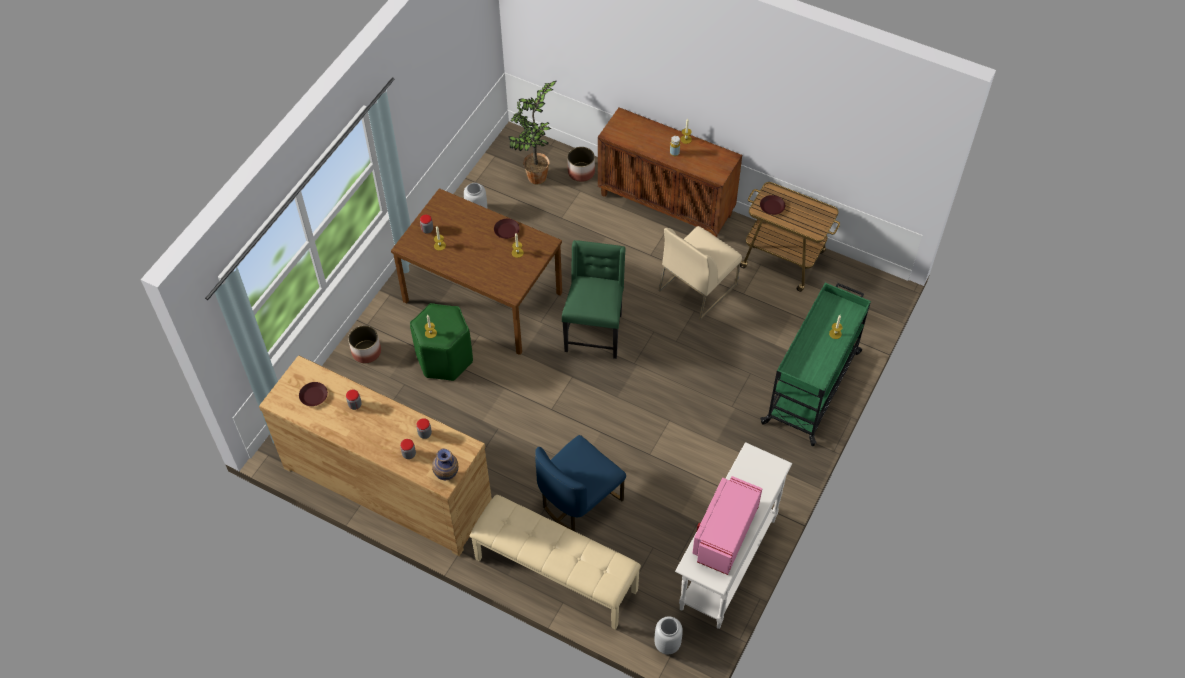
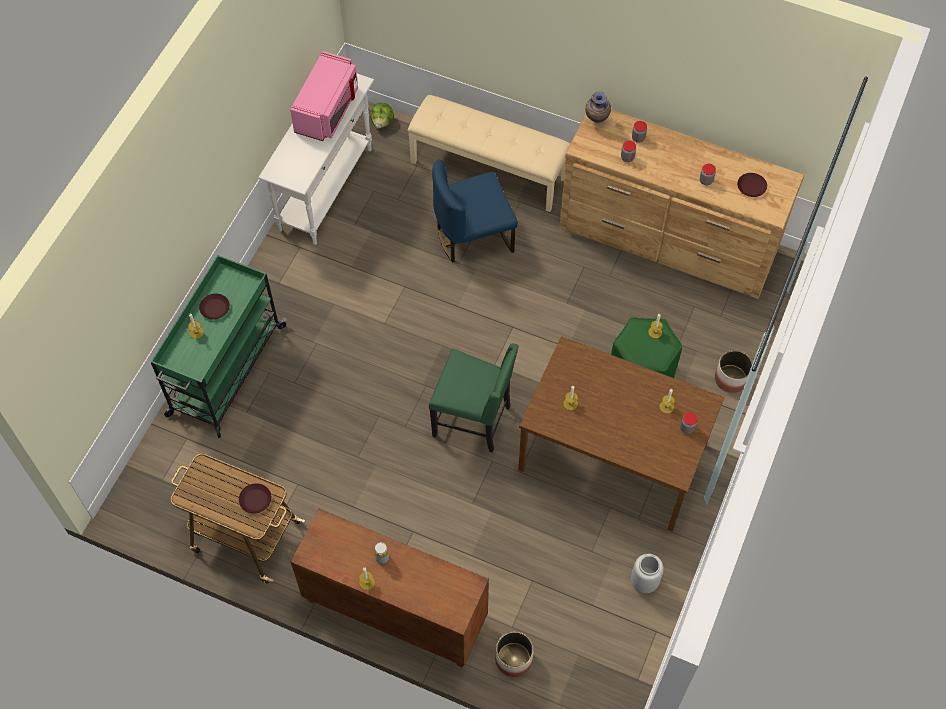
camera: 175 degrees right, 5 degrees up
brown plate [494,219,520,239] -> brown plate moved to [199,294,230,320]
potted plant [508,81,556,184] -> none
blue chair [535,435,626,531] -> blue chair turned 150 degrees counterclockwise [432,159,518,263]
green chair [562,240,626,359] -> green chair turned 75 degrees counterclockwise [429,343,519,453]
grey vase [654,616,683,654] -> lettuce [371,102,394,129]
beige chair [659,226,742,320] -> none

